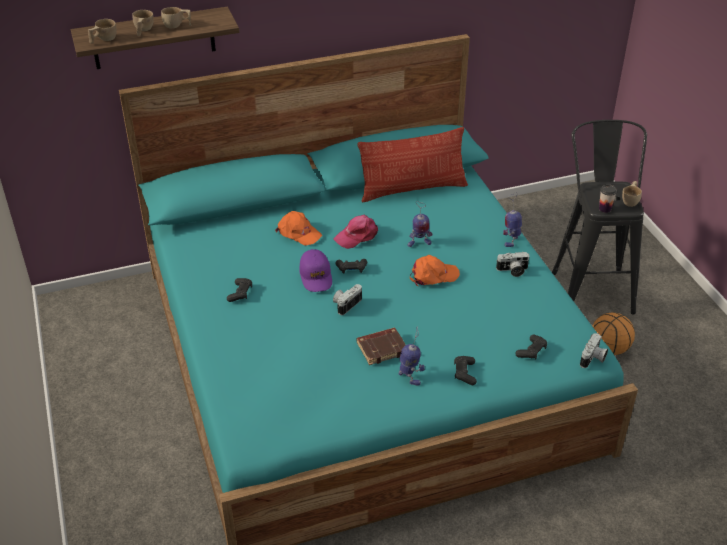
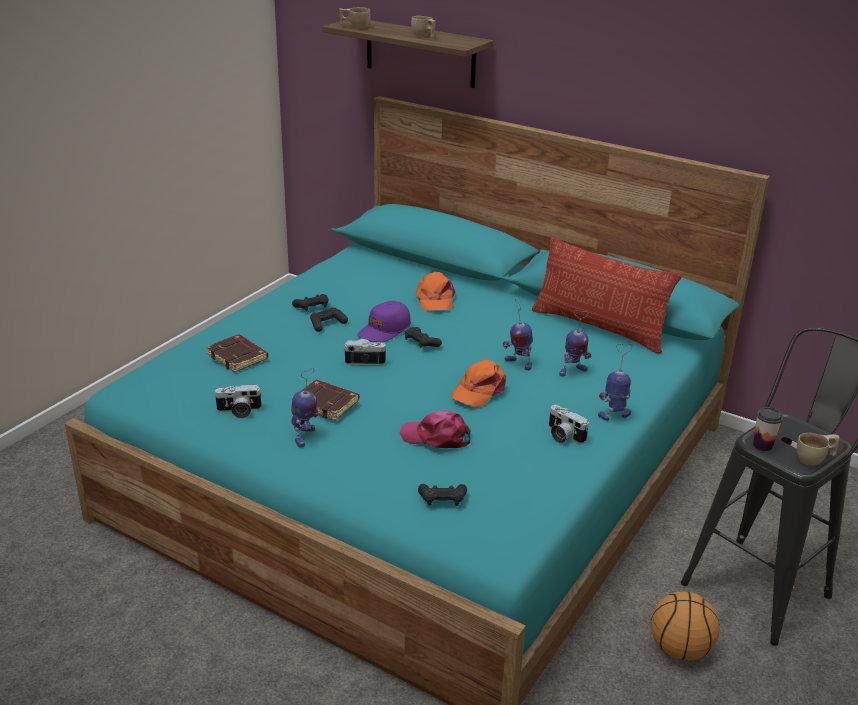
camera: 50 degrees right, 10 degrees down
beige cup [132,10,154,36] -> none
pink cap [334,215,378,249] -> pink cap moved to [400,410,471,448]
orange cap [410,255,460,287] -> orange cap turned 90 degrees clockwise [452,360,506,408]
black game controller [454,356,477,385] -> black game controller moved to [310,307,348,332]
camera [580,333,608,368] -> camera moved to [214,384,262,418]
none -> brown book [206,334,268,372]
none -> toy robot [559,310,591,377]

